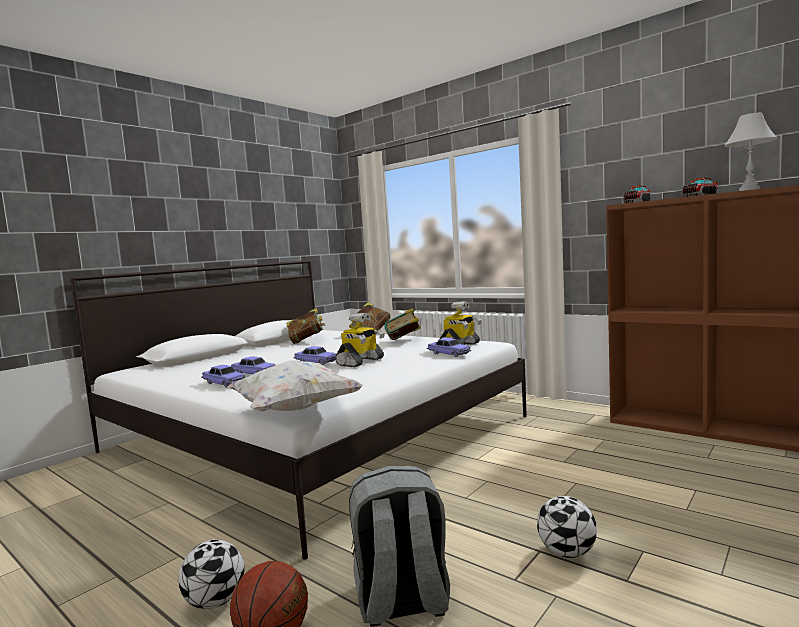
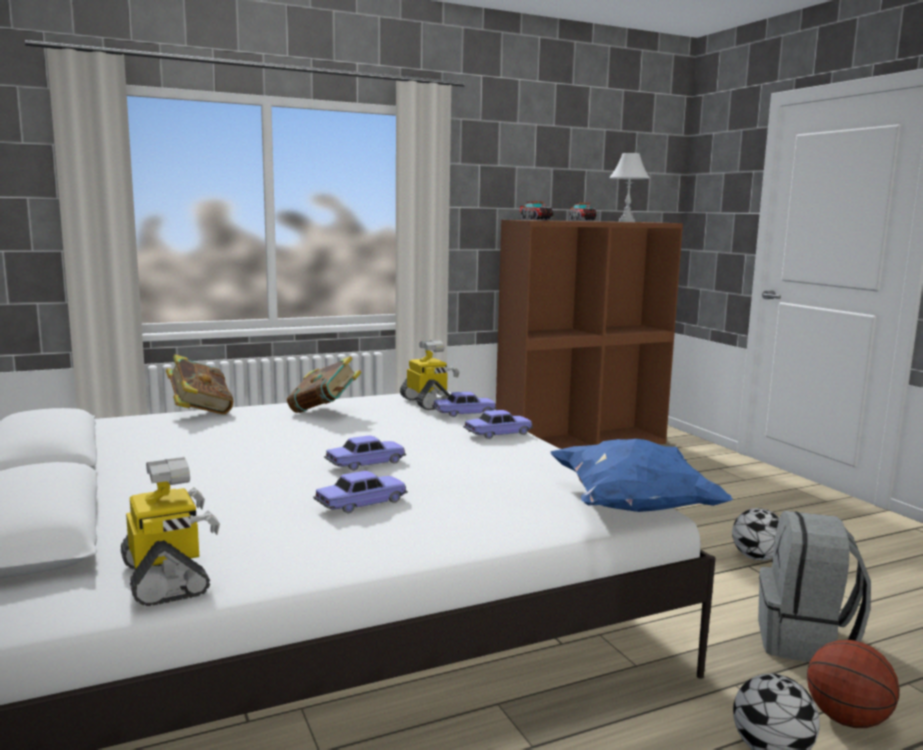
camera: 65 degrees left, 5 degrees up
toy car [201,365,245,387] -> toy car moved to [463,410,533,439]
white pillow [227,360,363,412] -> blue pillow [550,439,733,512]
book [286,308,325,344] -> none
toy robot [335,313,385,367] -> toy robot moved to [121,457,220,606]

